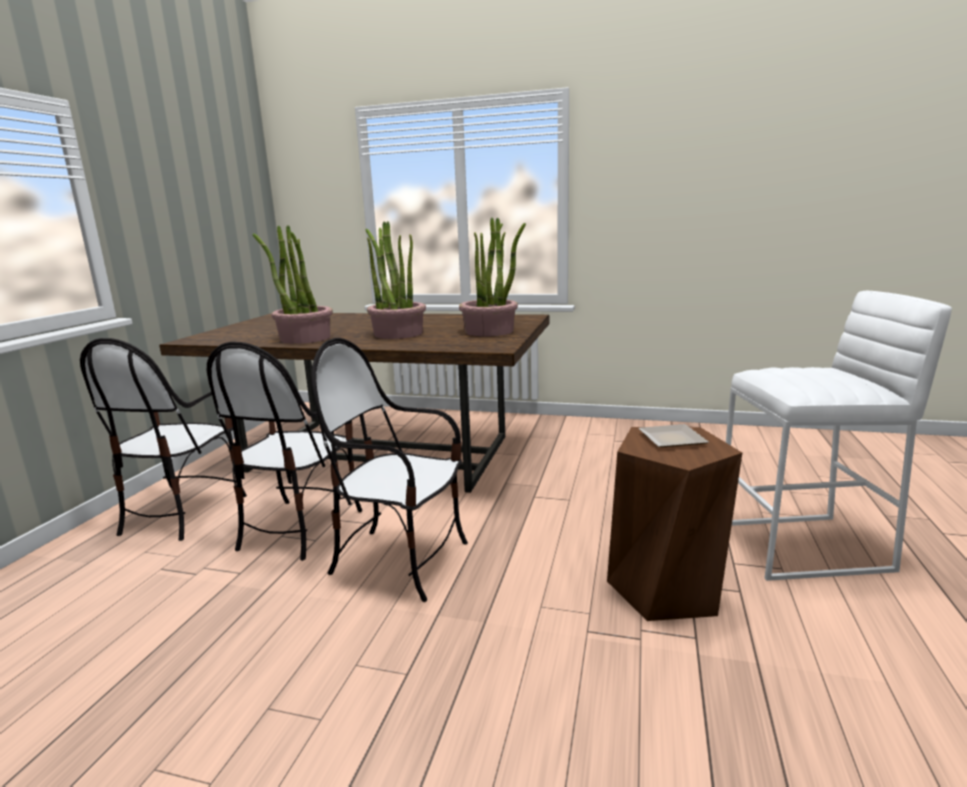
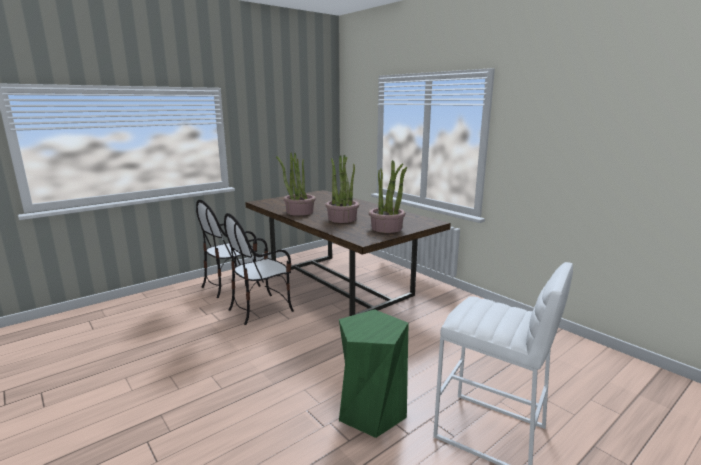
camera: 35 degrees right, 0 degrees up
chair [311,338,468,602] -> none
brown stool [607,427,742,621] -> green stool [339,309,408,438]
plate [639,424,709,447] -> none

